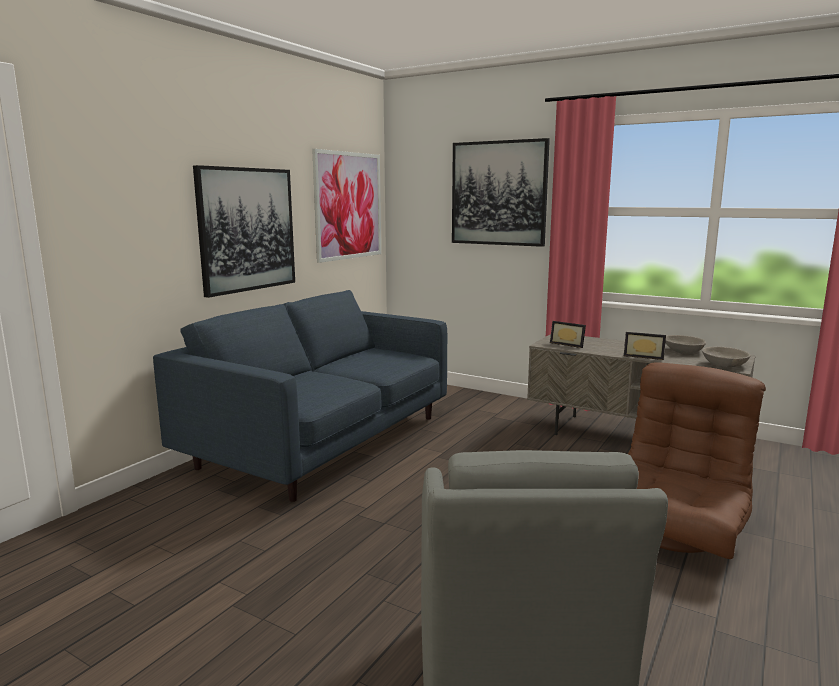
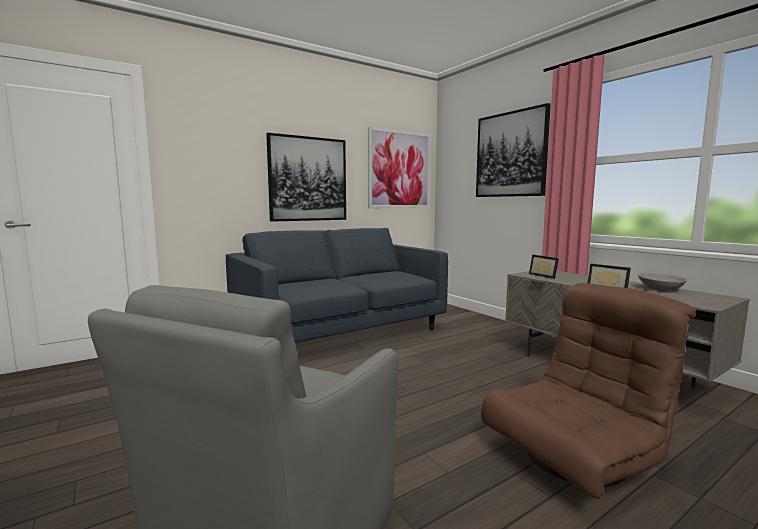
camera: 25 degrees right, 5 degrees down
grey bowl [702,347,751,367] -> none

